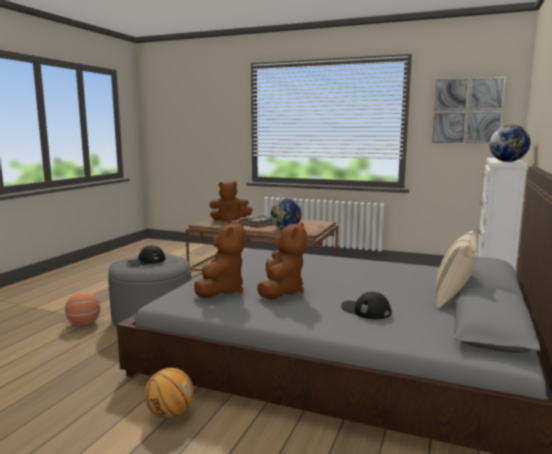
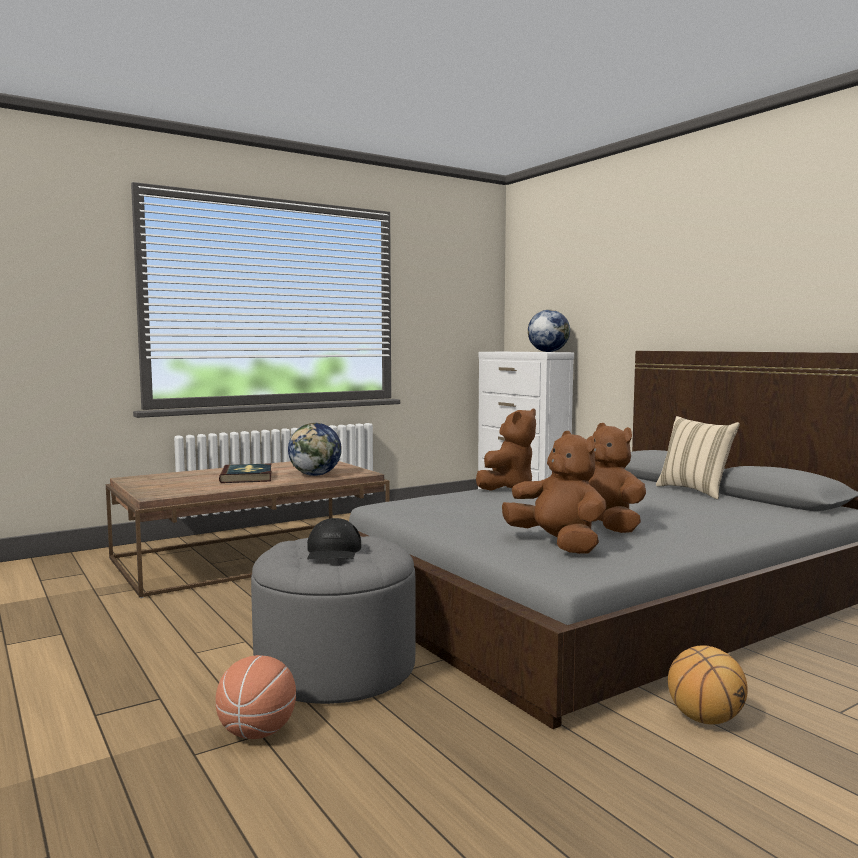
camera: 55 degrees left, 5 degrees down
brown plush toy [209,181,253,223] -> brown plush toy moved to [476,408,536,491]
black cap [341,292,391,319] -> none
picture [432,77,506,143] -> none

